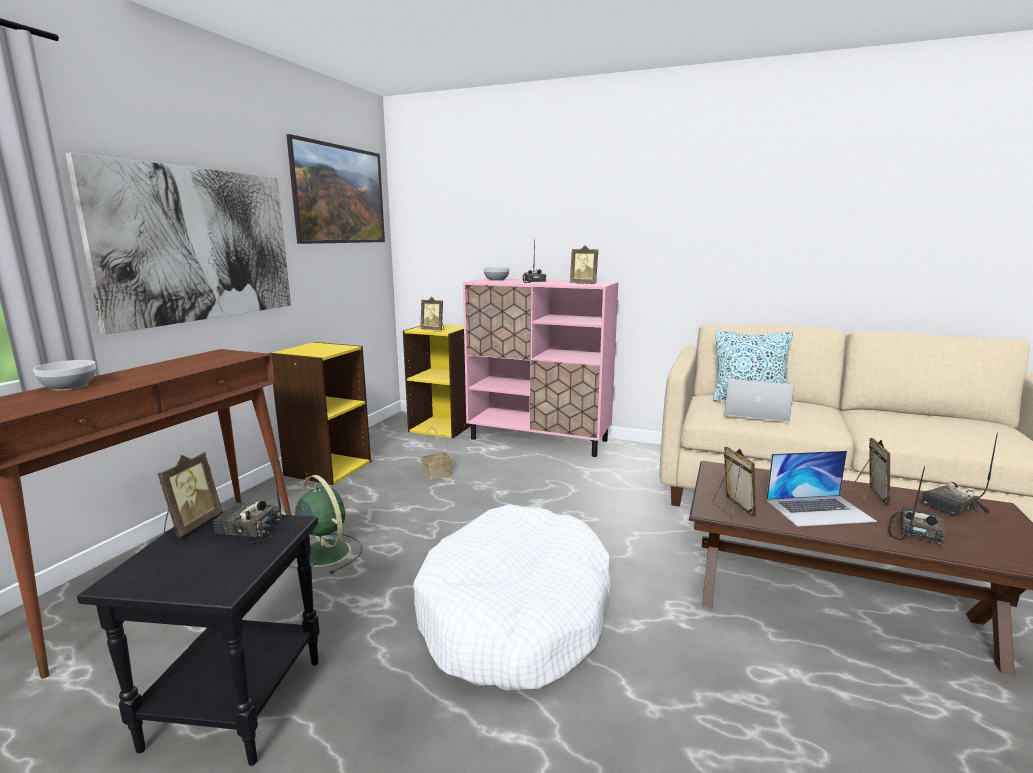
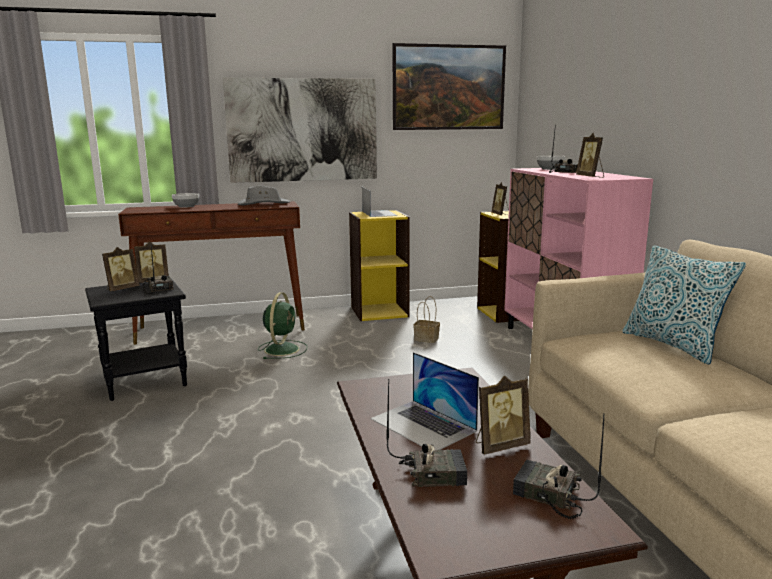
camera: 55 degrees right, 0 degrees up
white dog bed [413,504,612,690] -> none
picture frame [712,447,756,518] -> picture frame moved to [102,247,140,291]
laptop [725,379,794,422] -> laptop moved to [362,187,398,217]
none -> grey hat [238,186,290,205]

